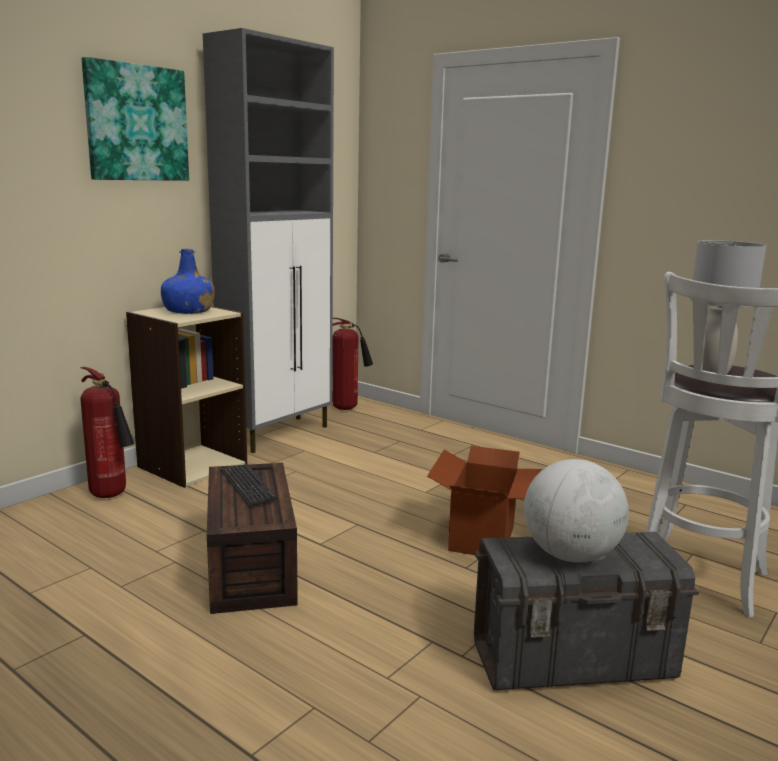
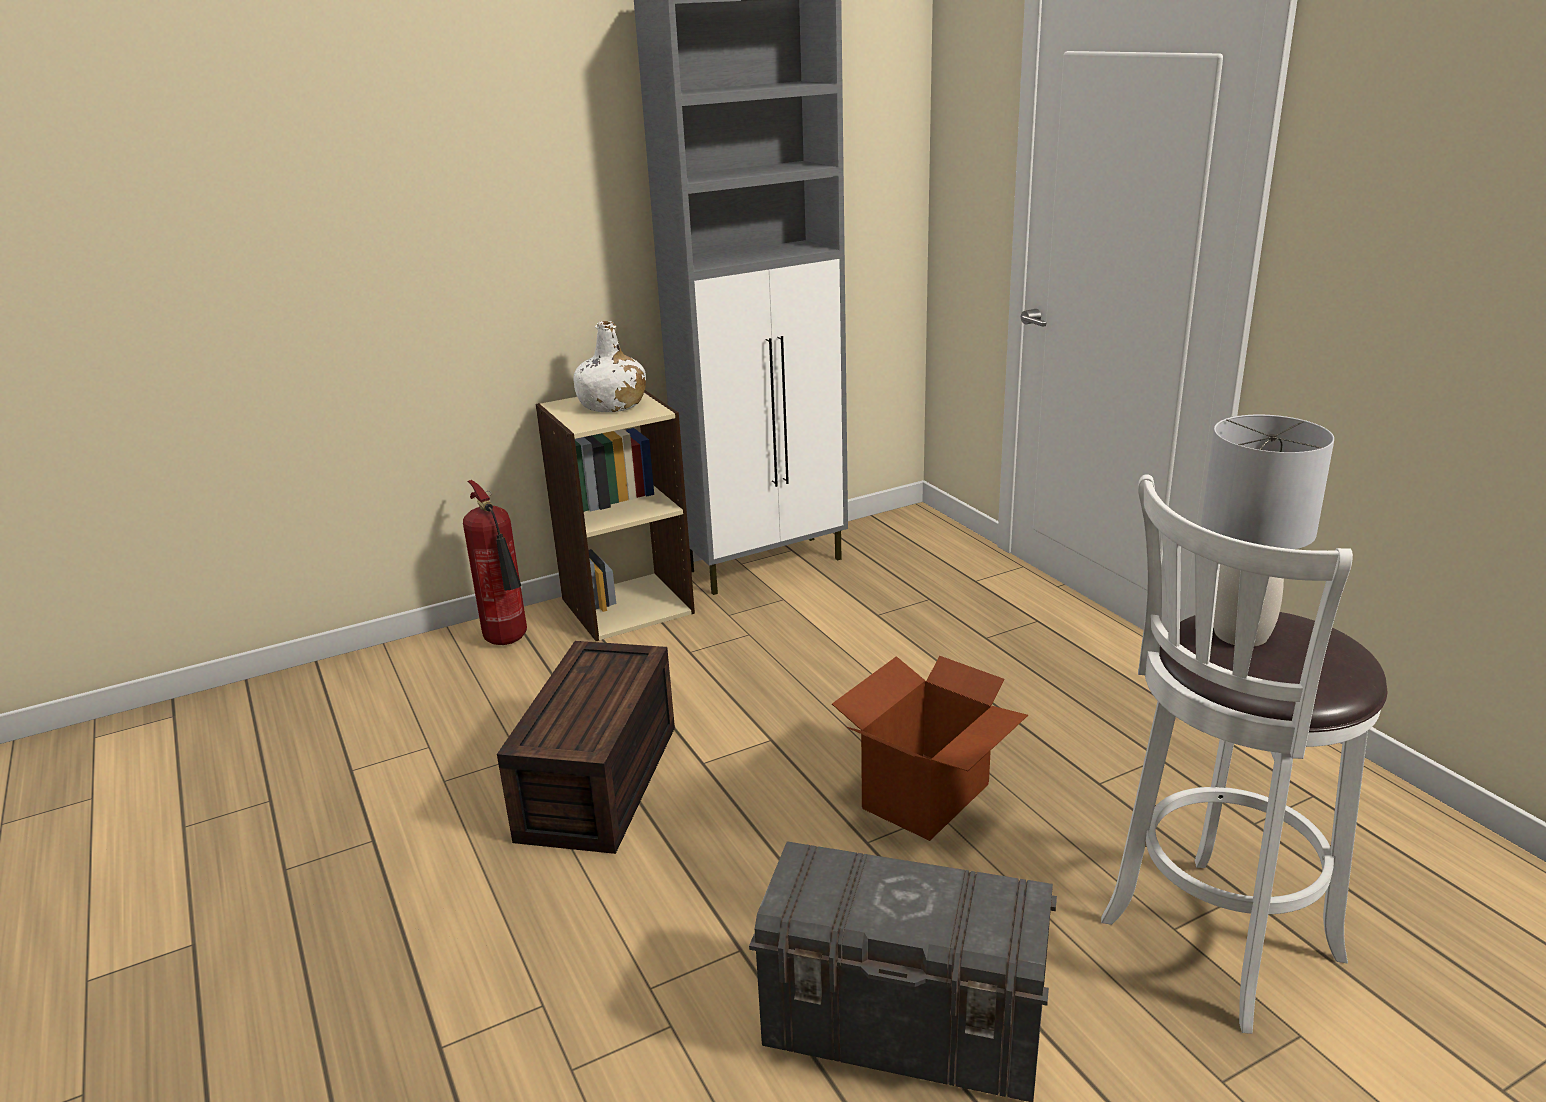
camera: 25 degrees right, 10 degrees up
picture [82,57,189,181] -> none
blue bottle [161,249,215,314] -> white bottle [573,321,646,412]
keyboard [222,464,277,507] -> none
fire extinguisher [332,318,373,410] -> none
globe [524,459,629,562] -> none

